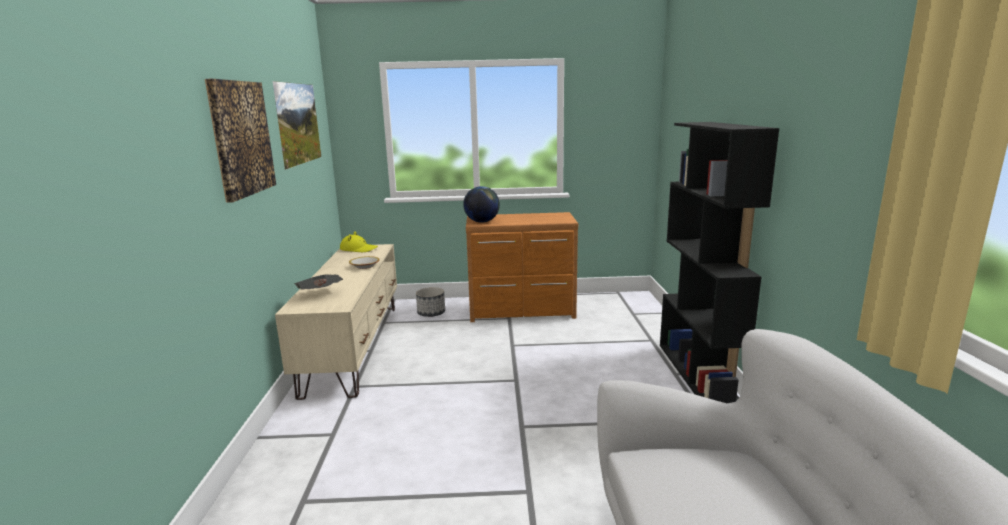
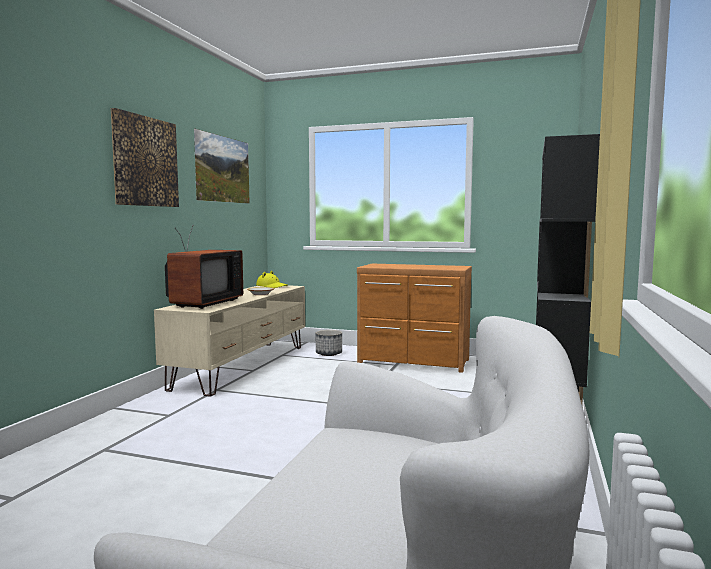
camera: 20 degrees right, 10 degrees down
newspaper [294,274,343,290] -> television [165,226,243,309]
globe [463,186,500,223] -> none

